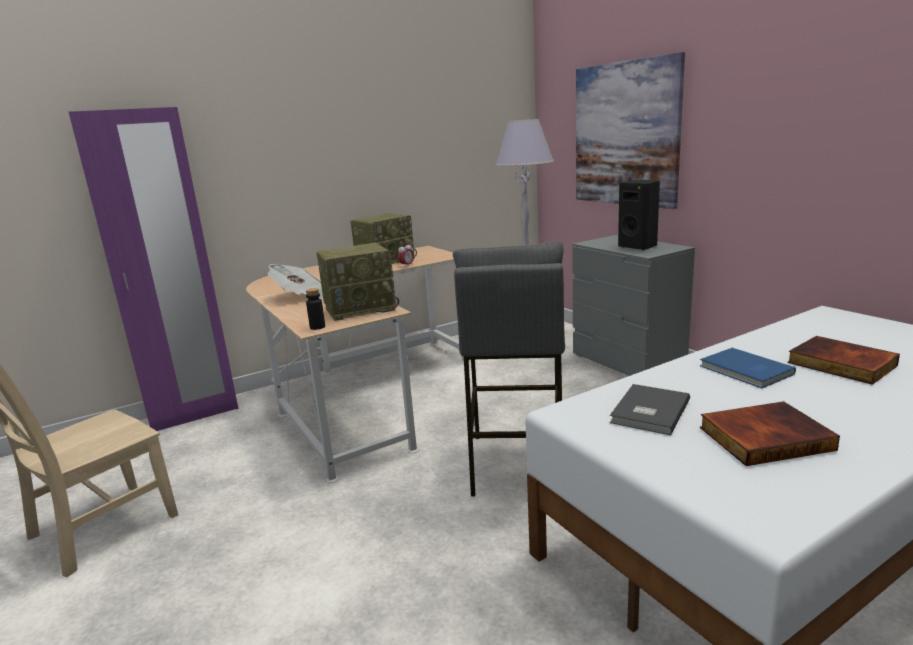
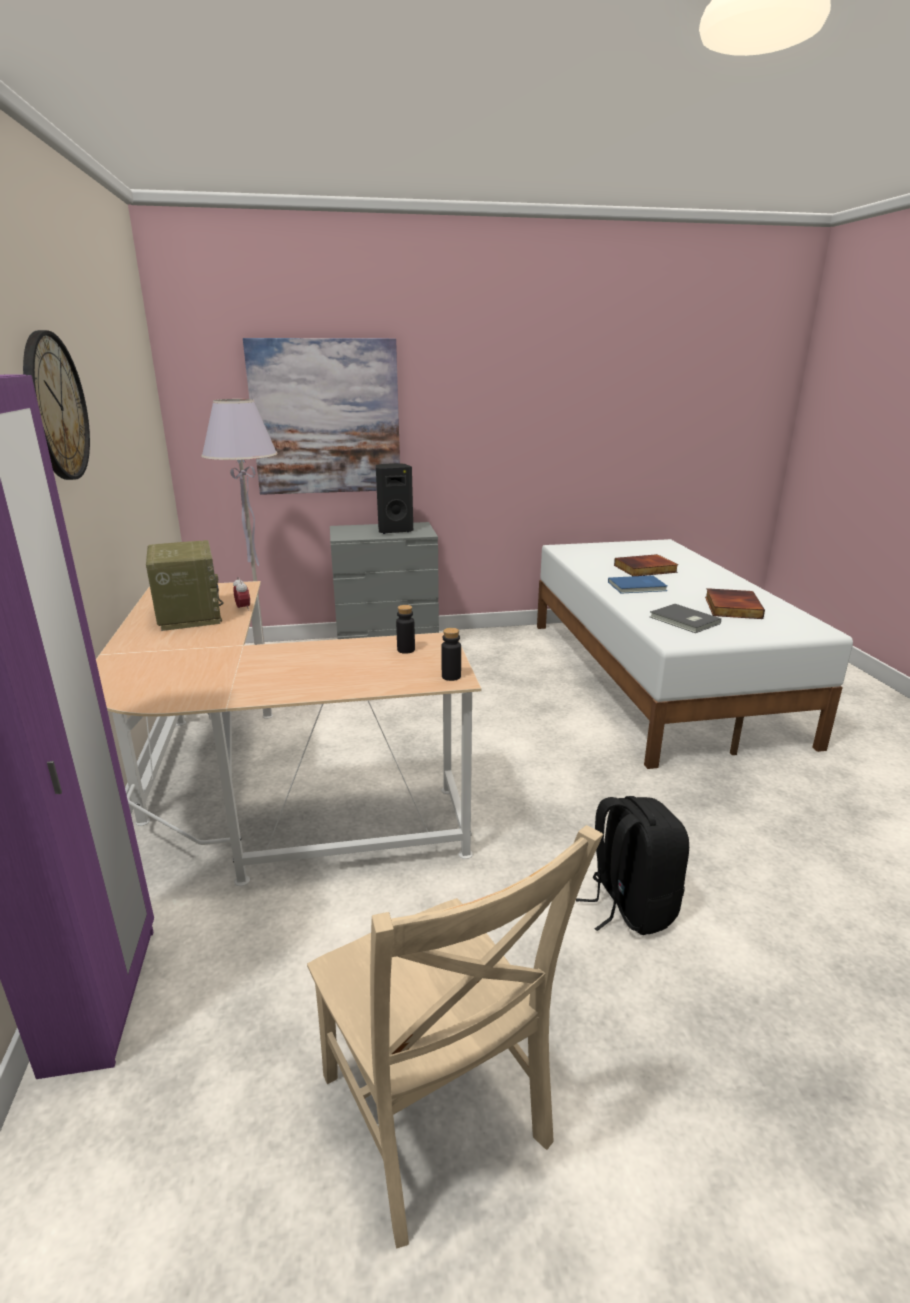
camera: 70 degrees left, 5 degrees up
newspaper [268,264,323,299] -> none
radio [316,243,399,321] -> black bottle [396,605,415,654]
grey stool [453,241,565,496] -> none
none -> wall clock [23,330,90,480]
none -> black backpack [576,796,689,935]

